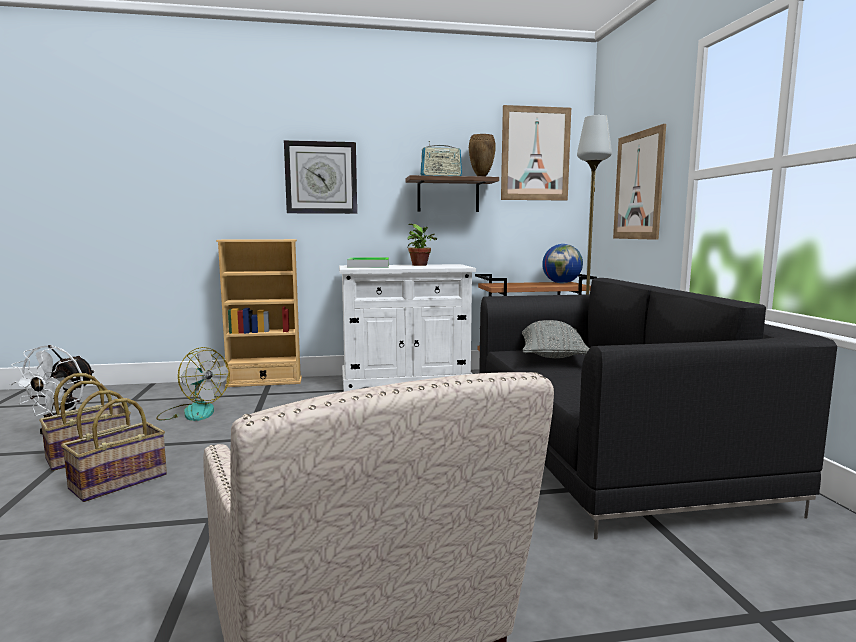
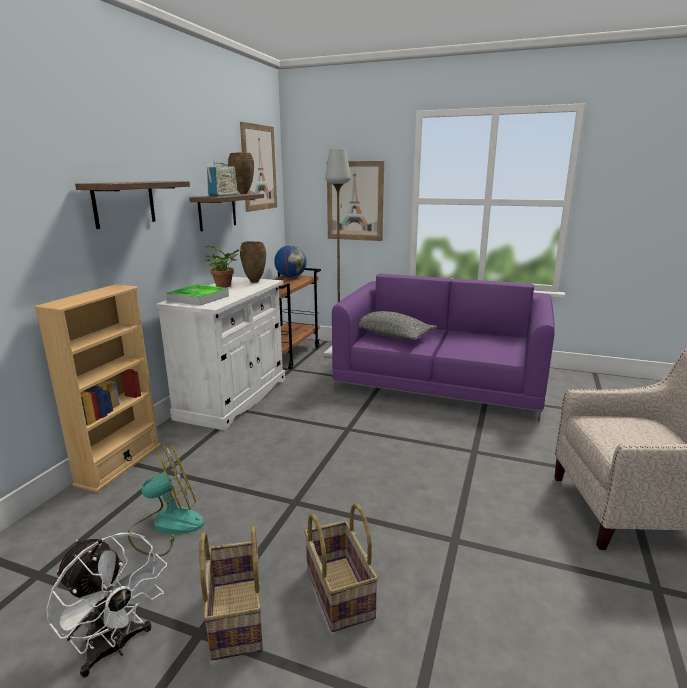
camera: 60 degrees left, 10 degrees up
wall clock [284,140,357,214] -> shelf [75,181,190,229]
black sofa [479,278,837,540] -> purple sofa [332,274,555,422]
none -> brown vase [240,241,266,283]

